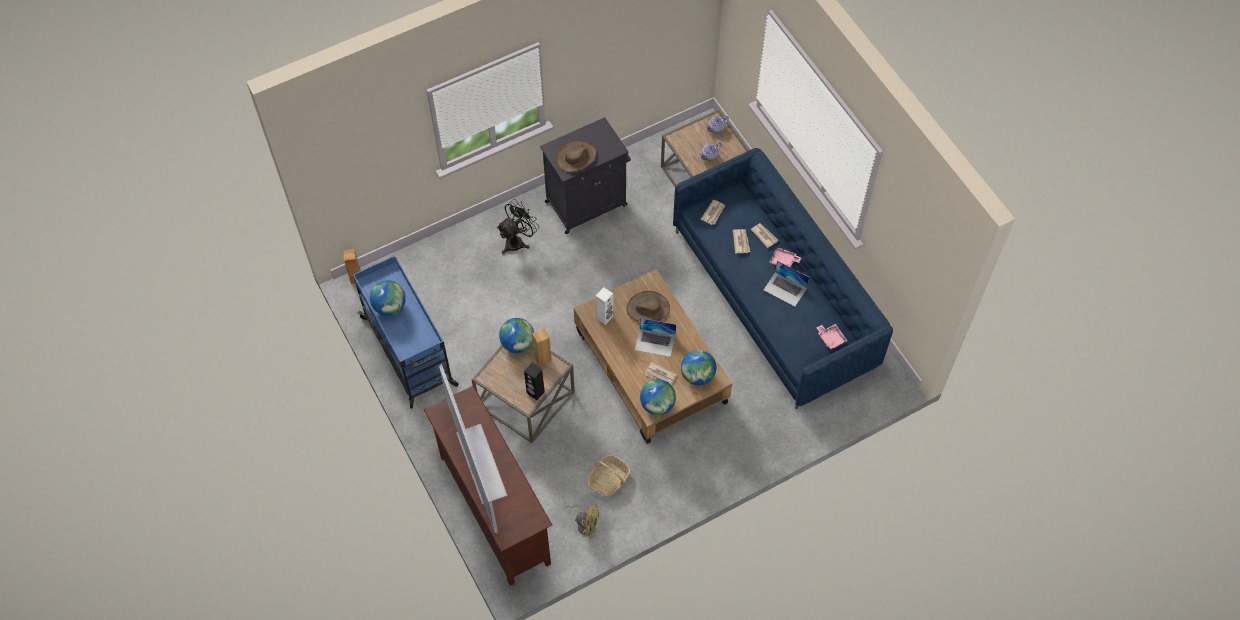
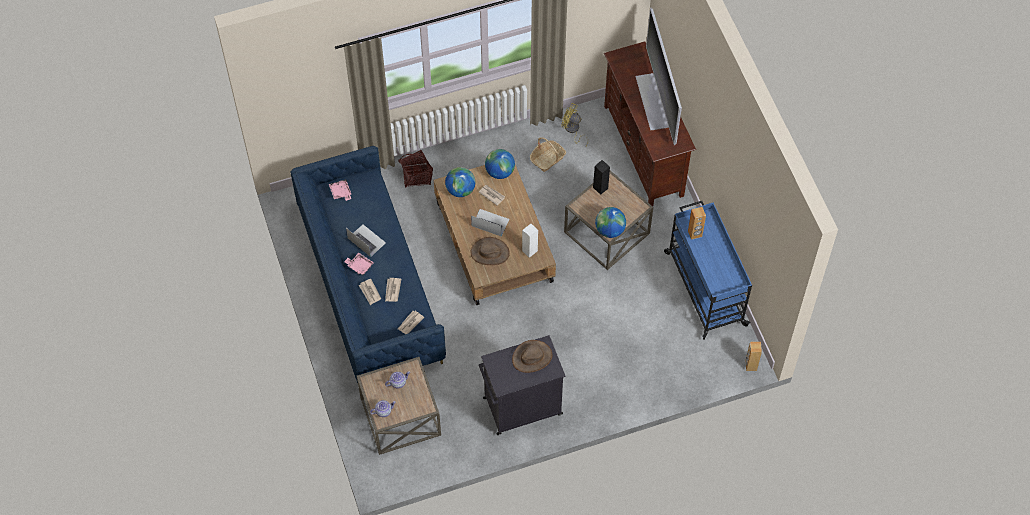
camera: 170 degrees left, 0 degrees up
globe [370,280,406,316] -> none
black fan [497,199,539,254] -> none
brown speaker [532,328,552,365] -> brown speaker moved to [688,207,706,240]
none -> basket [398,150,433,187]

